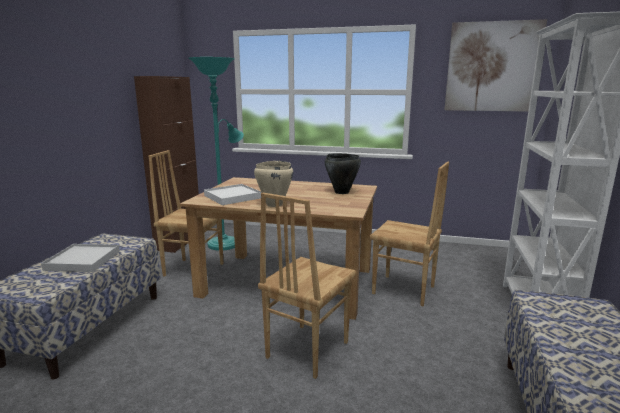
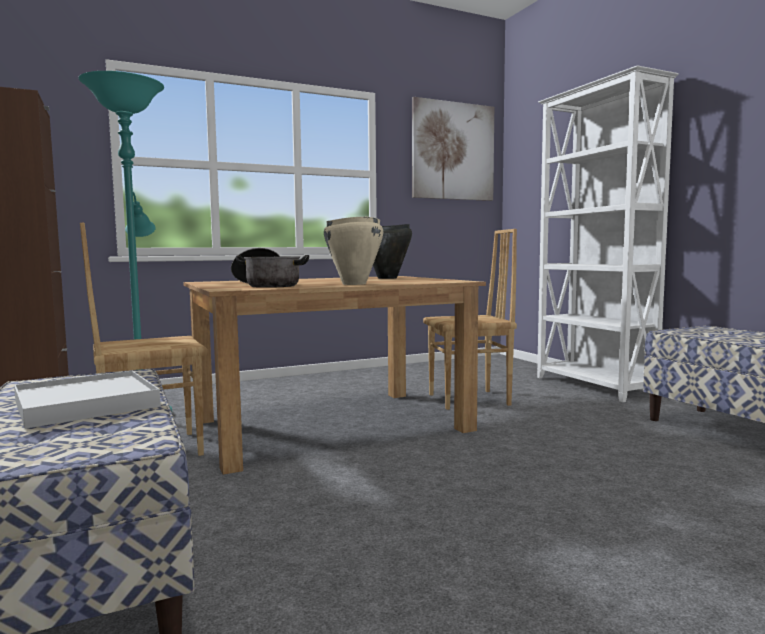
camera: 40 degrees left, 10 degrees down
white tray [204,184,261,205] -> cooking pot [231,248,309,288]
brown chair [258,192,356,379] -> none

